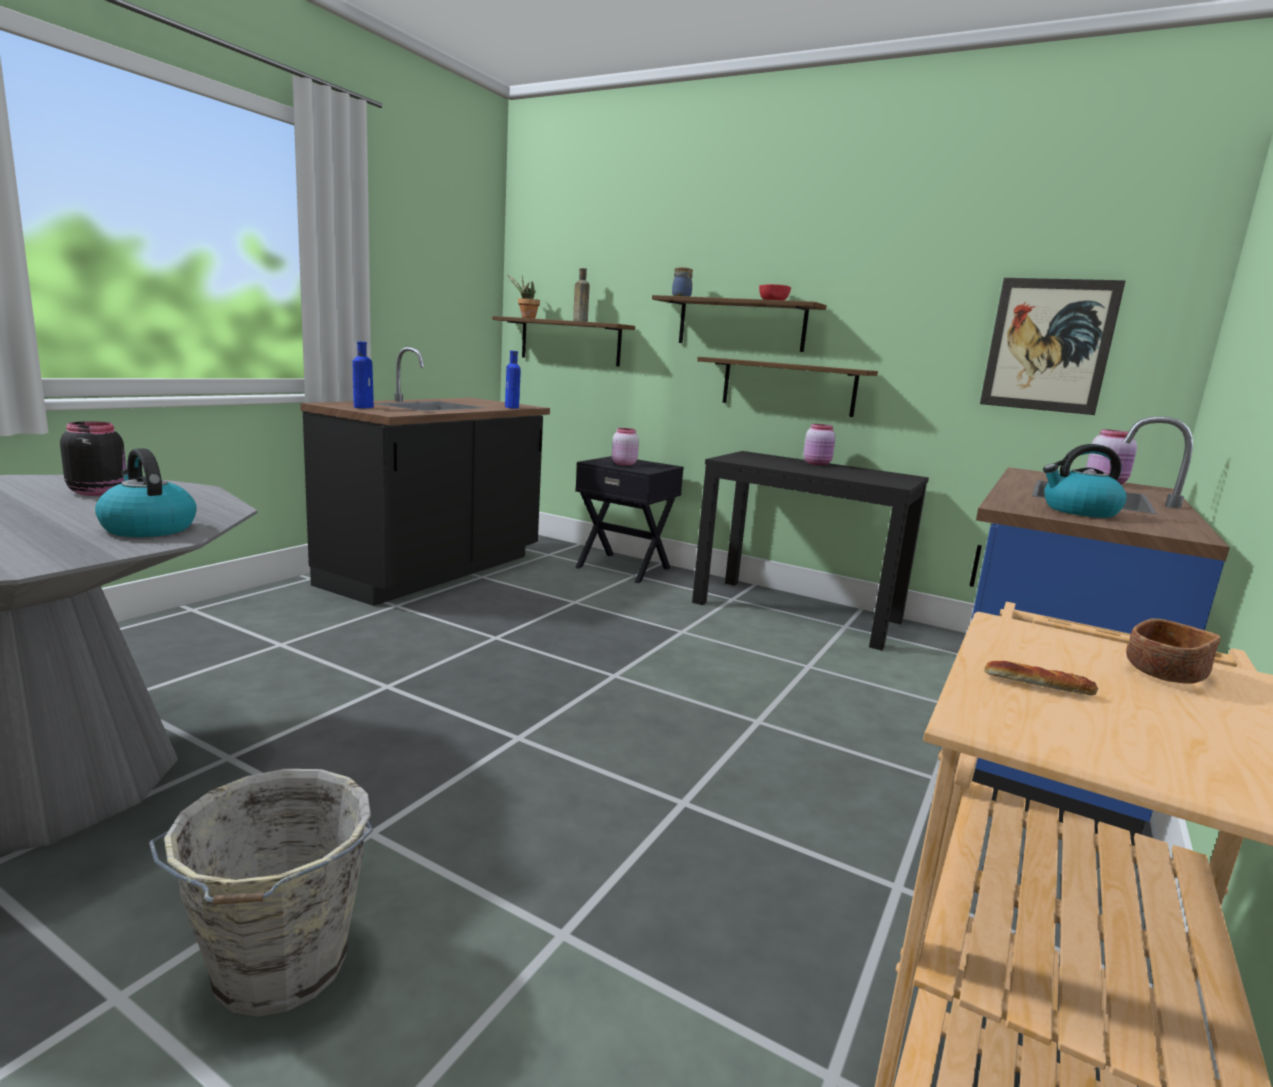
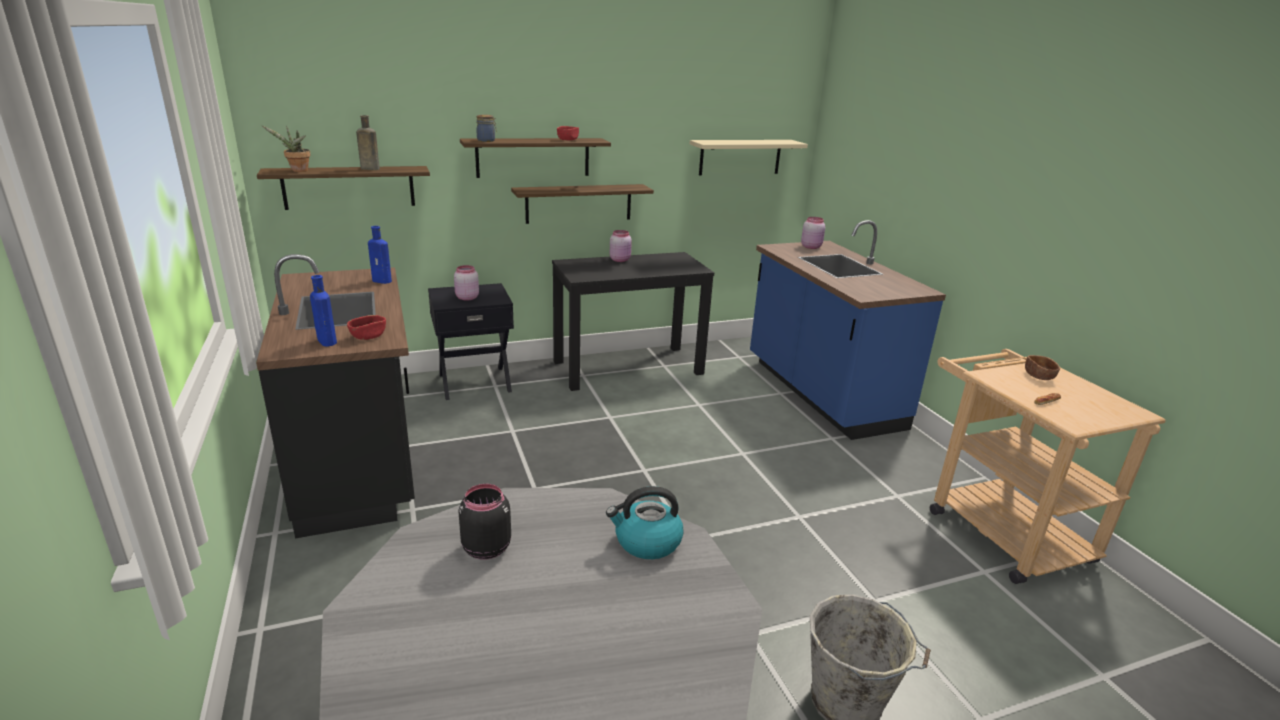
camera: 50 degrees left, 10 degrees up
picture [980,278,1126,415] -> beige shelf [690,140,808,176]
kettle [1043,444,1127,518] -> none
none -> red bowl [347,315,386,340]

